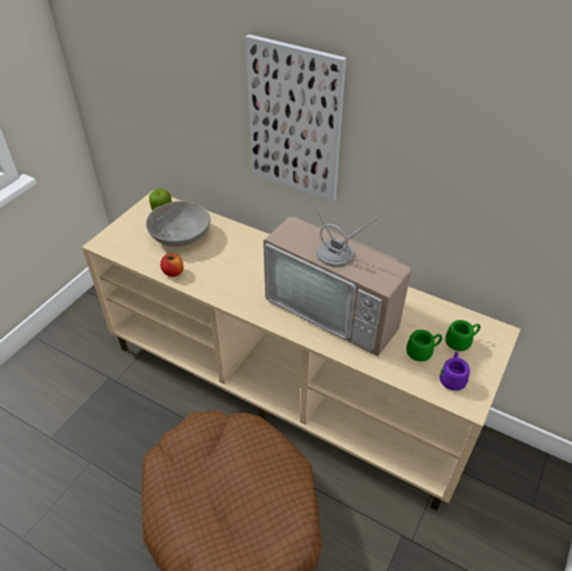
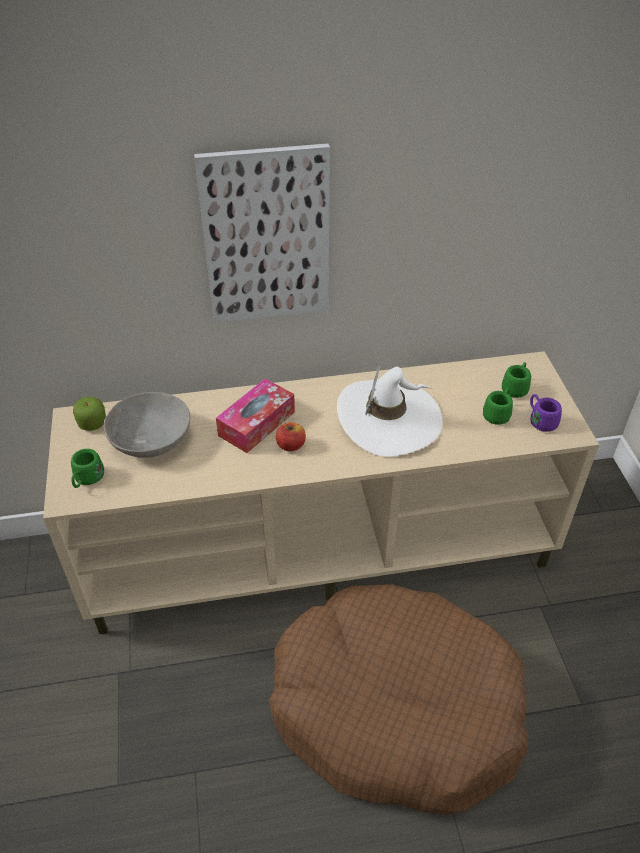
camera: 40 degrees left, 0 degrees up
apple [160,254,184,277] -> apple moved to [276,422,306,451]
television [263,177,411,356] -> white hat [337,365,443,457]
none -> green mug [71,449,104,488]
none -> tissue box [216,379,295,453]

